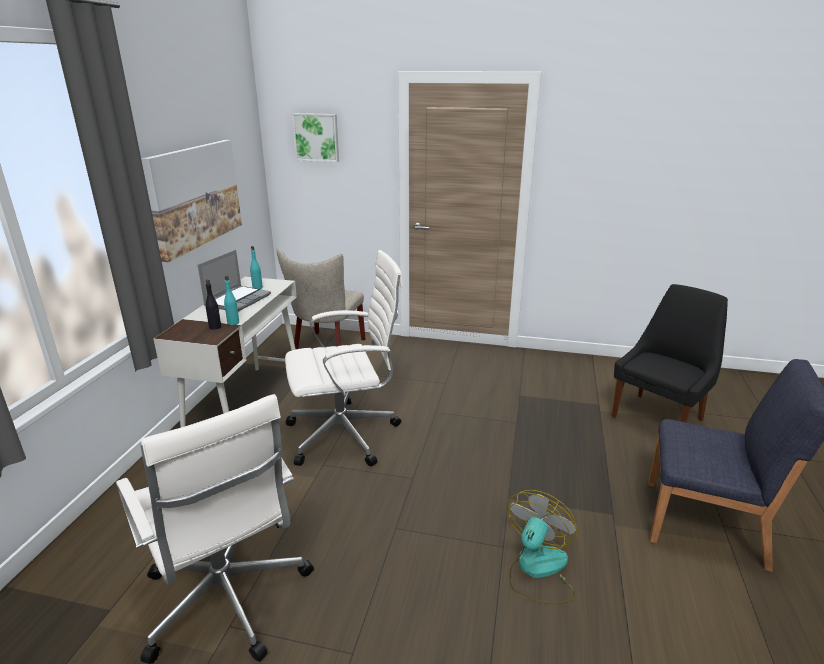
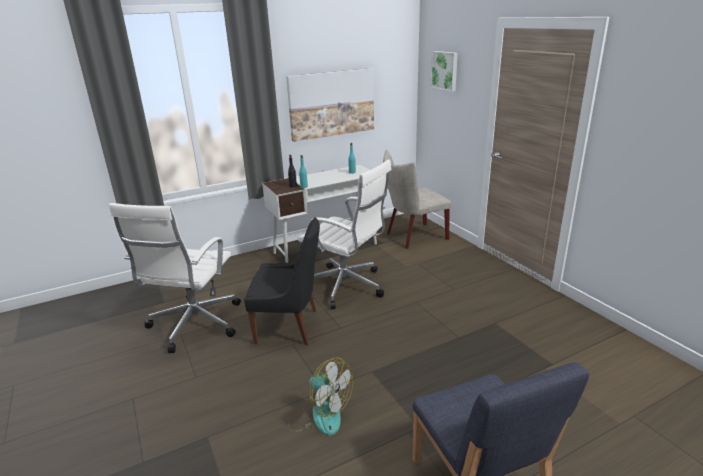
camera: 50 degrees right, 0 degrees up
laptop [198,250,271,312] -> none
fan [508,490,577,604] -> fan turned 45 degrees clockwise [288,358,353,436]
black chair [612,284,728,423] -> black chair moved to [244,217,320,345]

